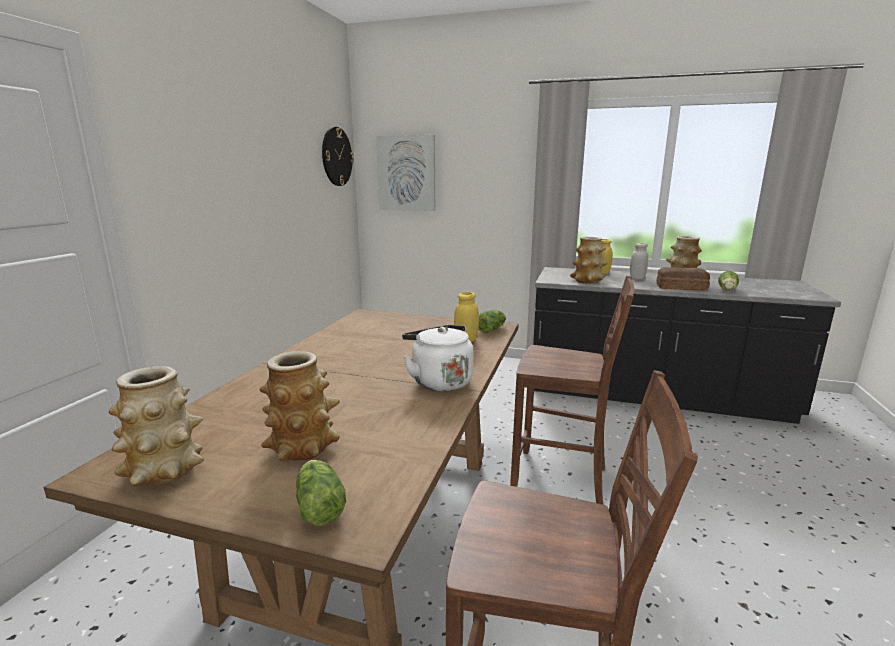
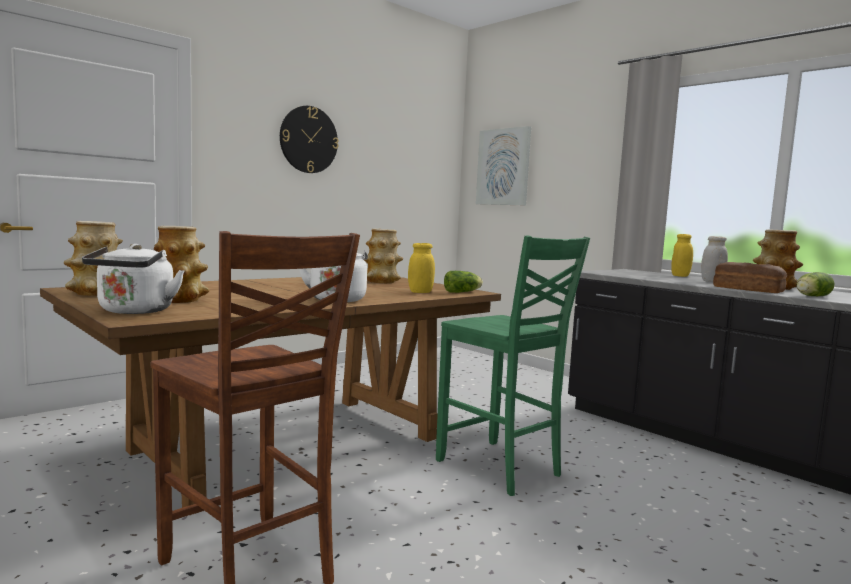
camera: 30 degrees right, 10 degrees down
lettuce [296,460,346,526] -> white kettle [82,244,184,314]
wall clock [322,127,354,186] -> wall clock moved to [280,106,339,173]
brown chair [510,276,634,504] -> green chair [436,236,590,496]
vase [570,237,607,284] -> vase moved to [364,229,403,283]

